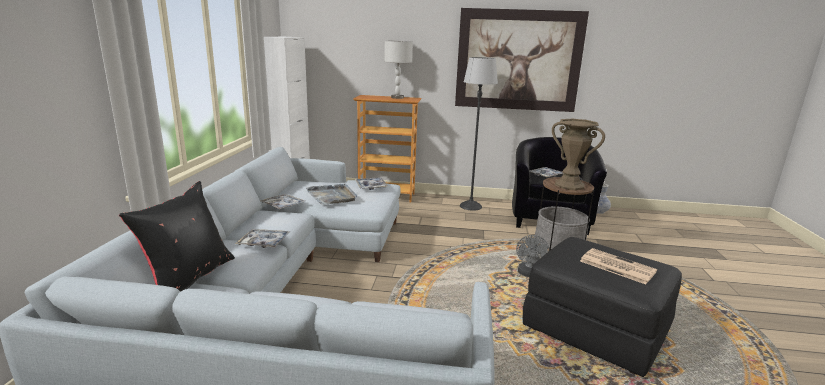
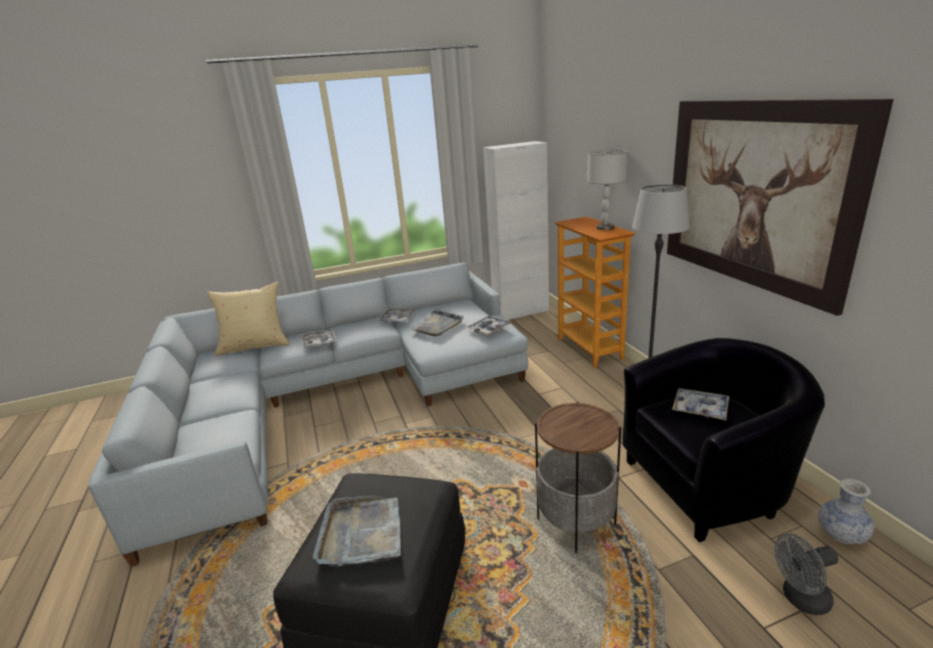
camera: 65 degrees right, 5 degrees up
black pillow [119,181,235,292] -> beige pillow [206,282,290,356]
grey fan [516,235,550,277] -> grey fan moved to [774,534,838,615]
brown vase [552,119,605,190] -> none
newspaper [580,248,657,284] -> grey tray [313,495,401,566]

